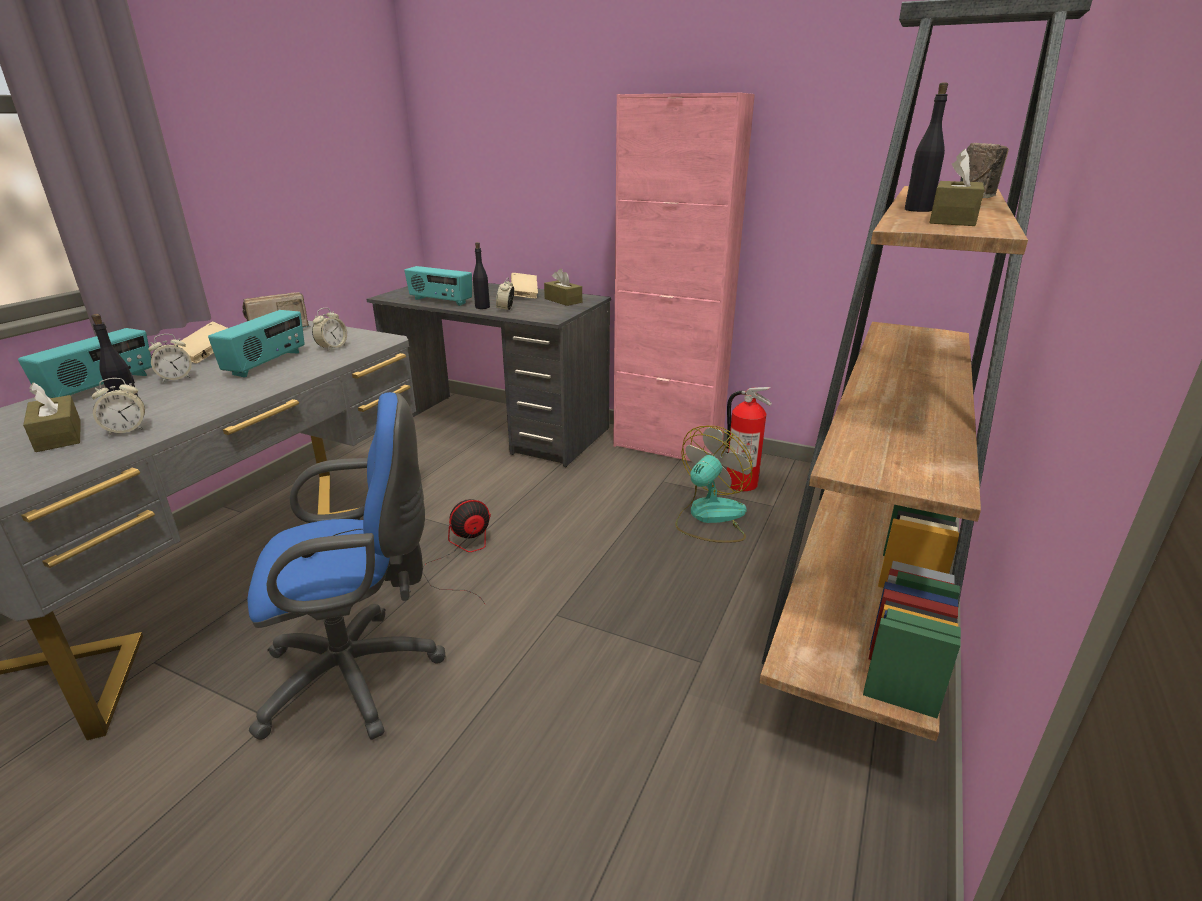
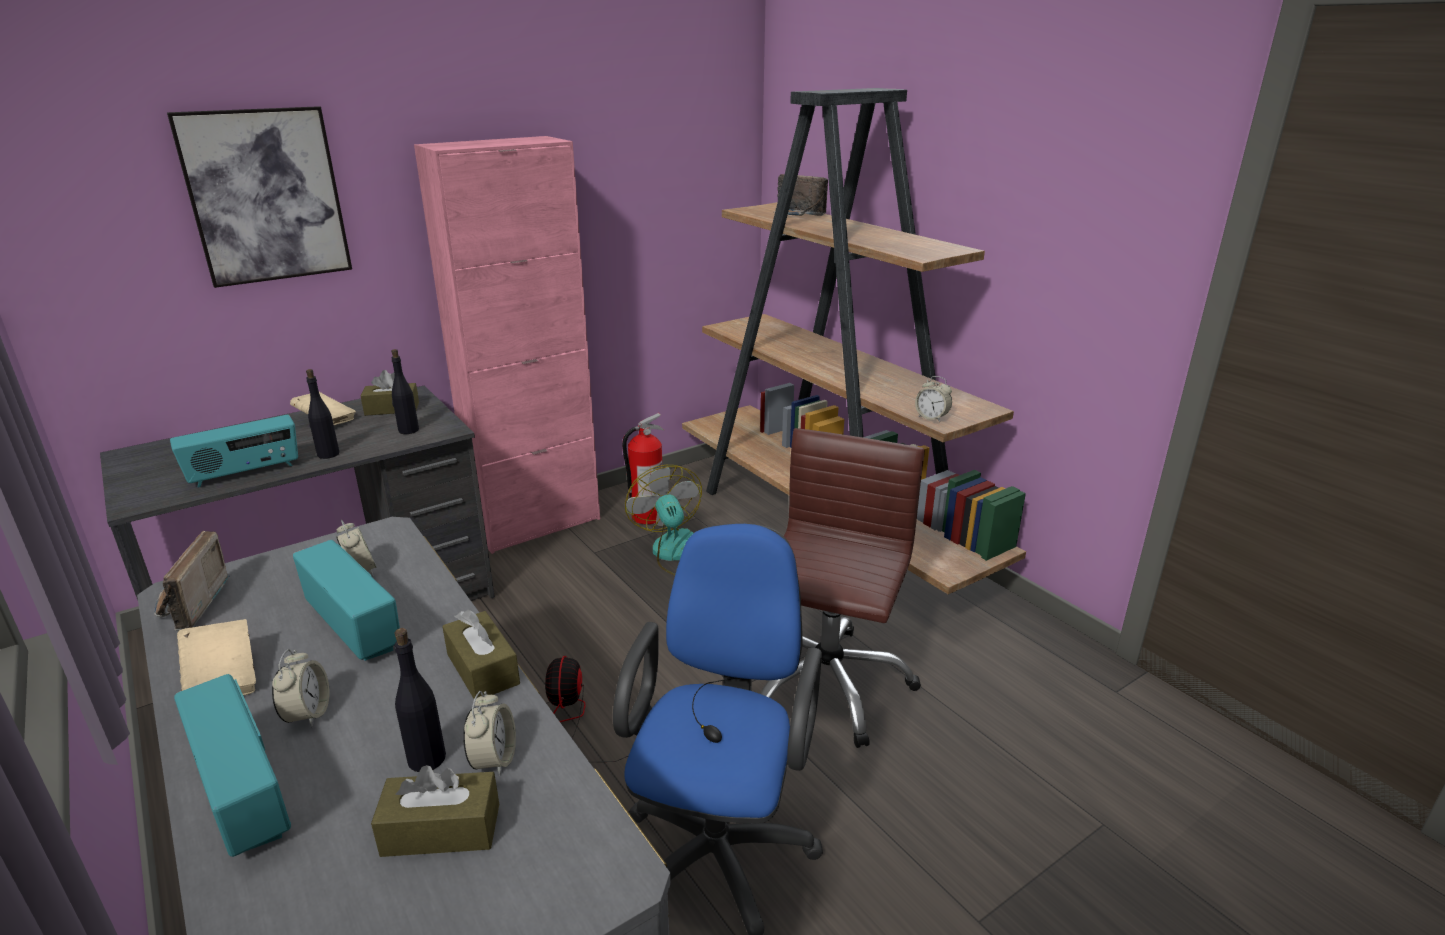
camera: 60 degrees left, 0 degrees up
alarm clock [496,277,514,311] -> alarm clock moved to [915,376,952,422]
black bottle [905,83,948,212] -> black bottle moved to [391,349,419,434]
brown tissue box [929,149,984,226] -> brown tissue box moved to [442,610,520,699]
none -> picture [167,106,352,288]
none -> brown office chair [760,428,925,748]

